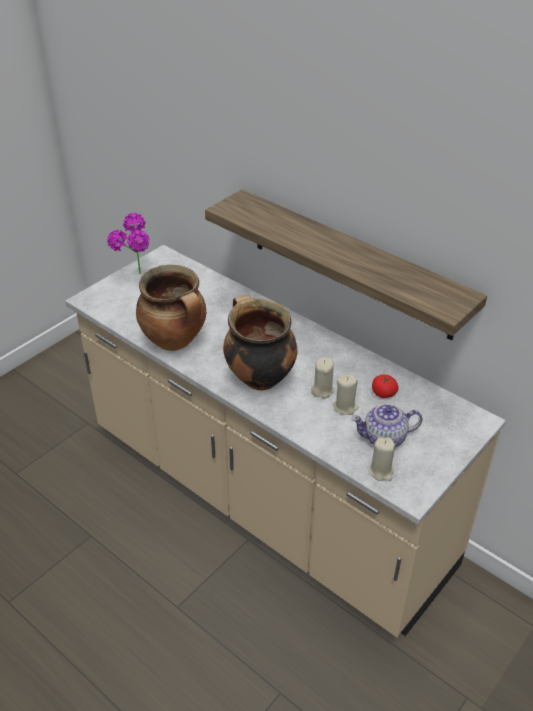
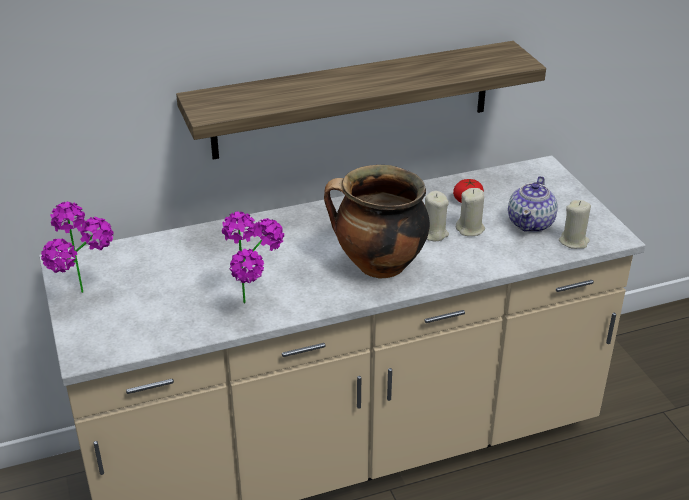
camera: 60 degrees left, 5 degrees down
cooking pot [136,265,206,351] -> potted plant [222,212,284,303]

